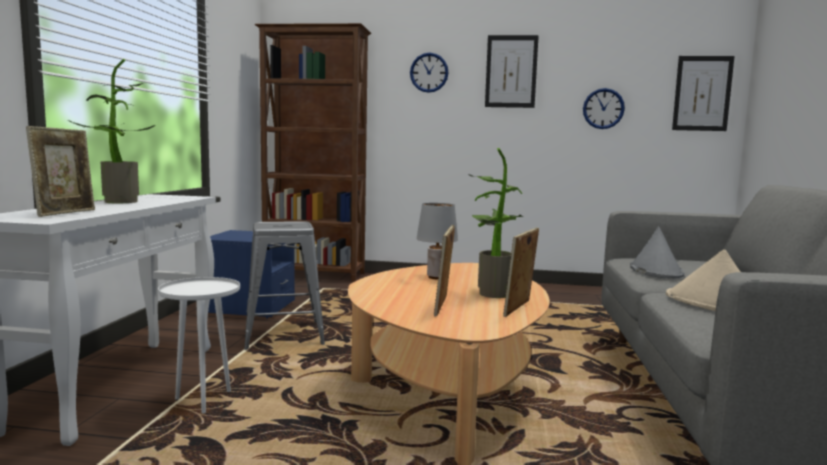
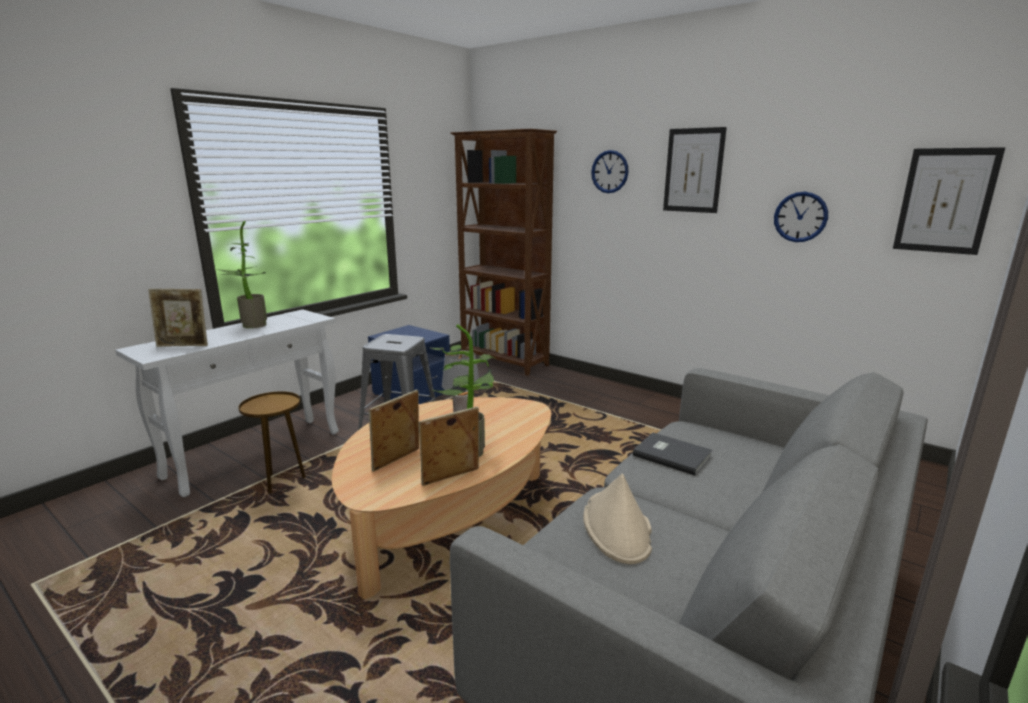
camera: 30 degrees right, 10 degrees up
picture frame [26,126,95,217] -> picture frame turned 45 degrees clockwise [148,289,208,347]
white side table [158,277,240,413] -> brown side table [238,391,305,493]
grey hat [630,226,685,279] -> grey book [633,433,713,476]

